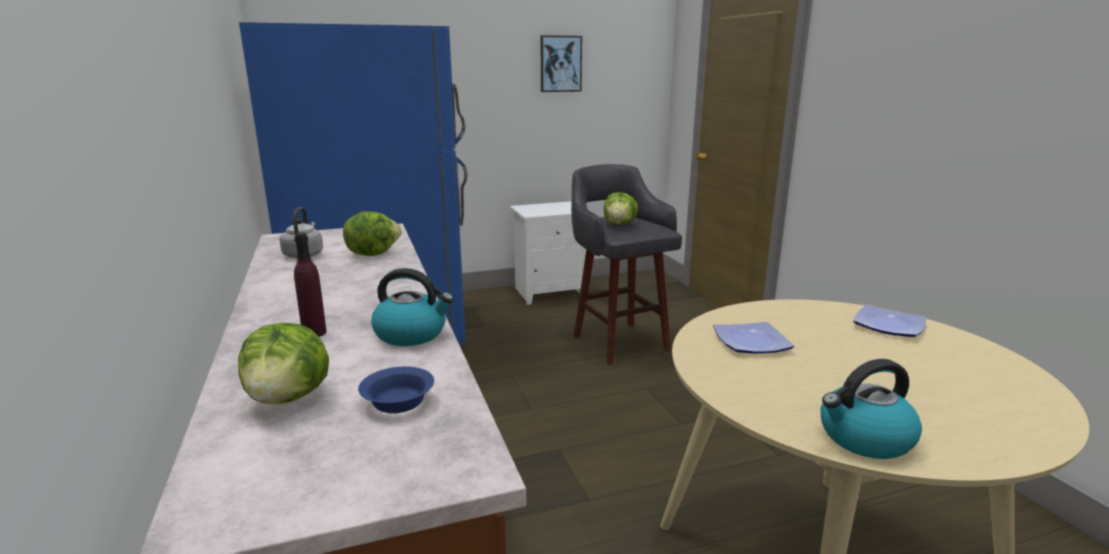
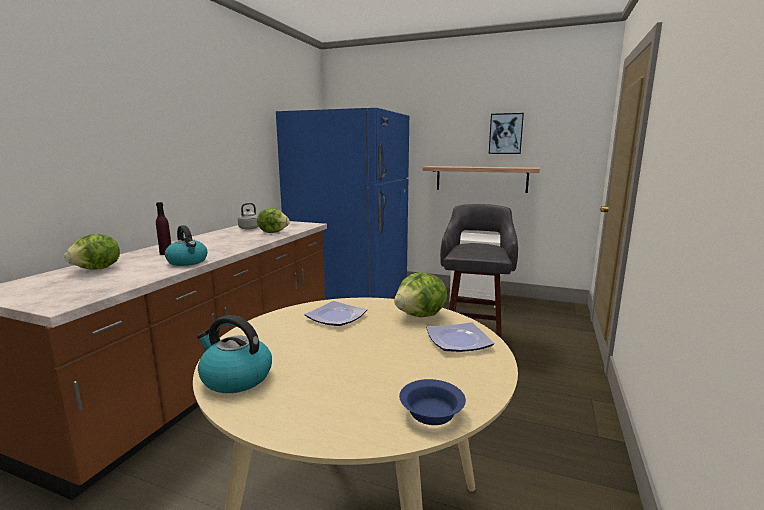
camera: 40 degrees right, 5 degrees down
blue bowl [358,366,434,413] -> blue bowl moved to [399,379,466,425]
lettuce [604,192,639,225] -> lettuce moved to [394,272,447,317]
none -> shelf [423,166,540,193]

